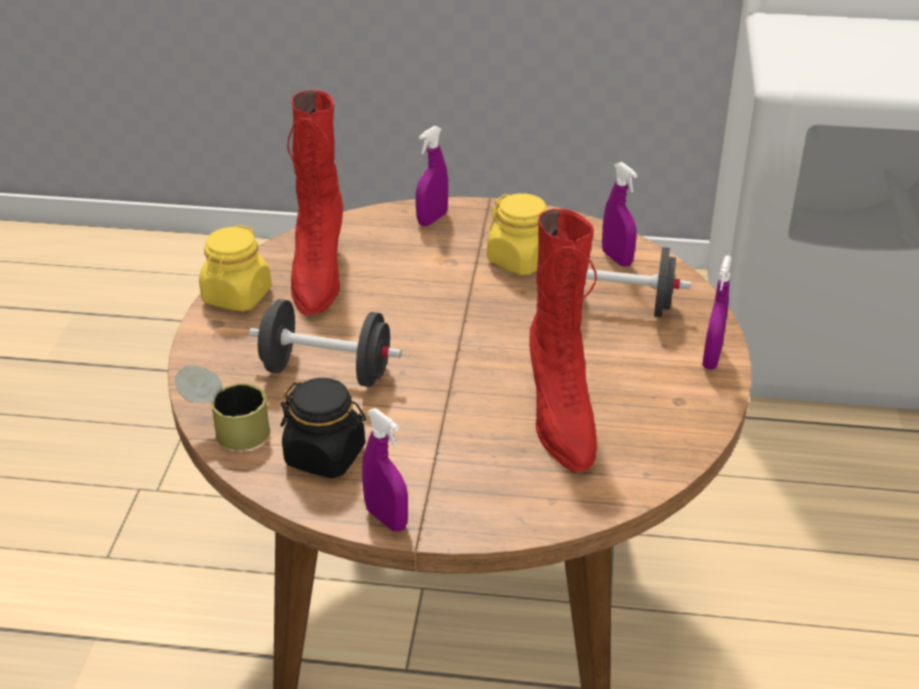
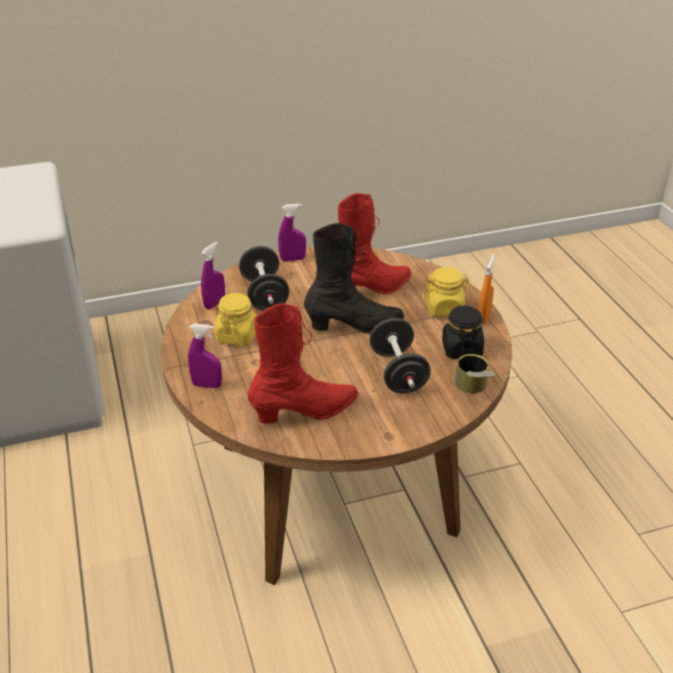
camera: 115 degrees left, 0 degrees up
yellow jar [199,225,272,312] -> yellow jar moved to [422,267,471,317]
purple spray bottle [362,408,408,531] -> orange spray bottle [478,255,495,325]
none -> black boot [304,223,404,334]

